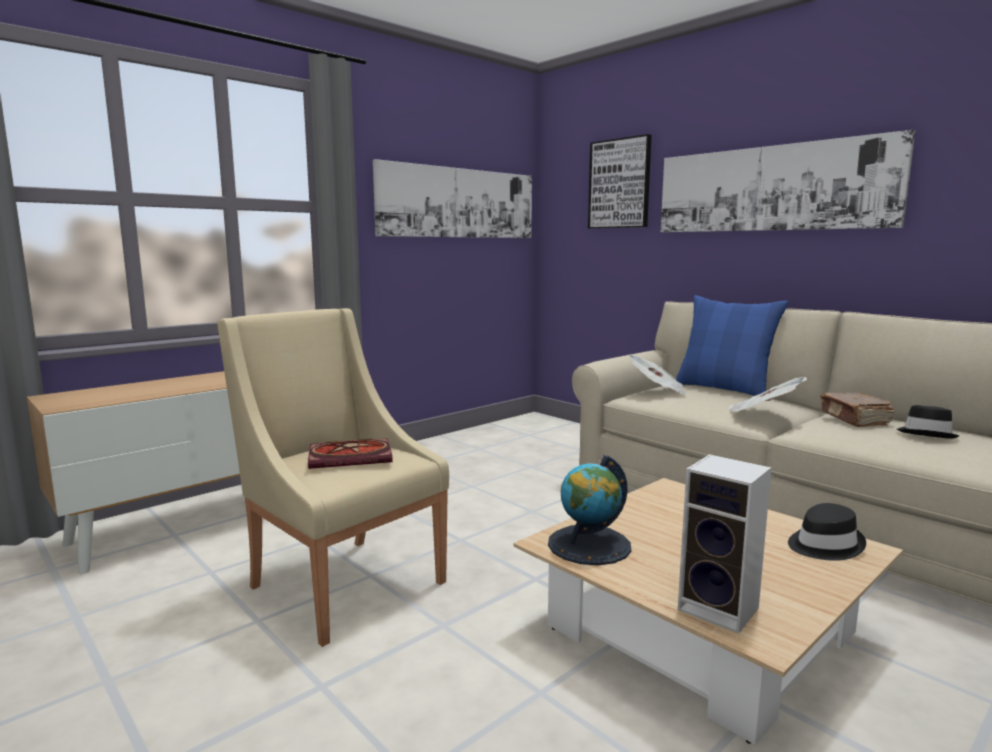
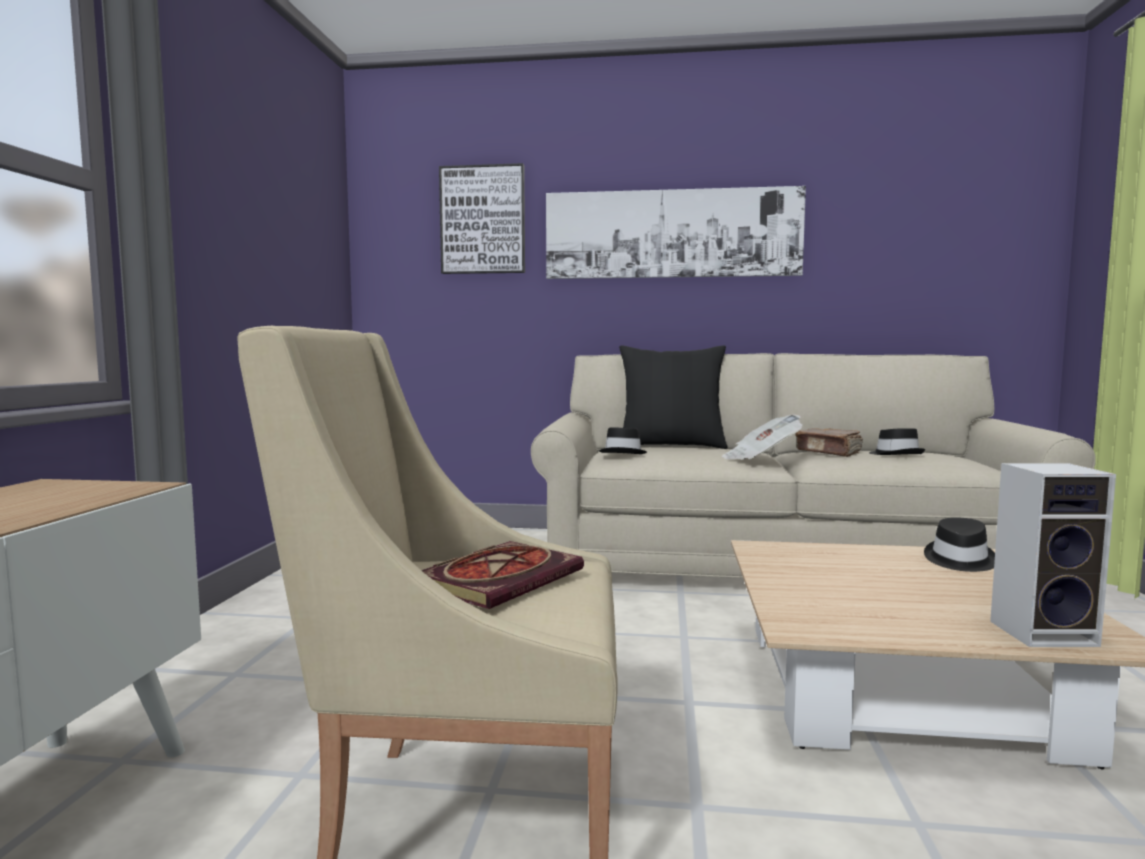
camera: 40 degrees left, 5 degrees down
picture [373,159,532,238] -> none
globe [548,455,631,565] -> none
newspaper [628,354,687,395] -> black hat [599,427,647,454]
blue pillow [676,295,789,396] -> black pillow [619,345,728,449]

